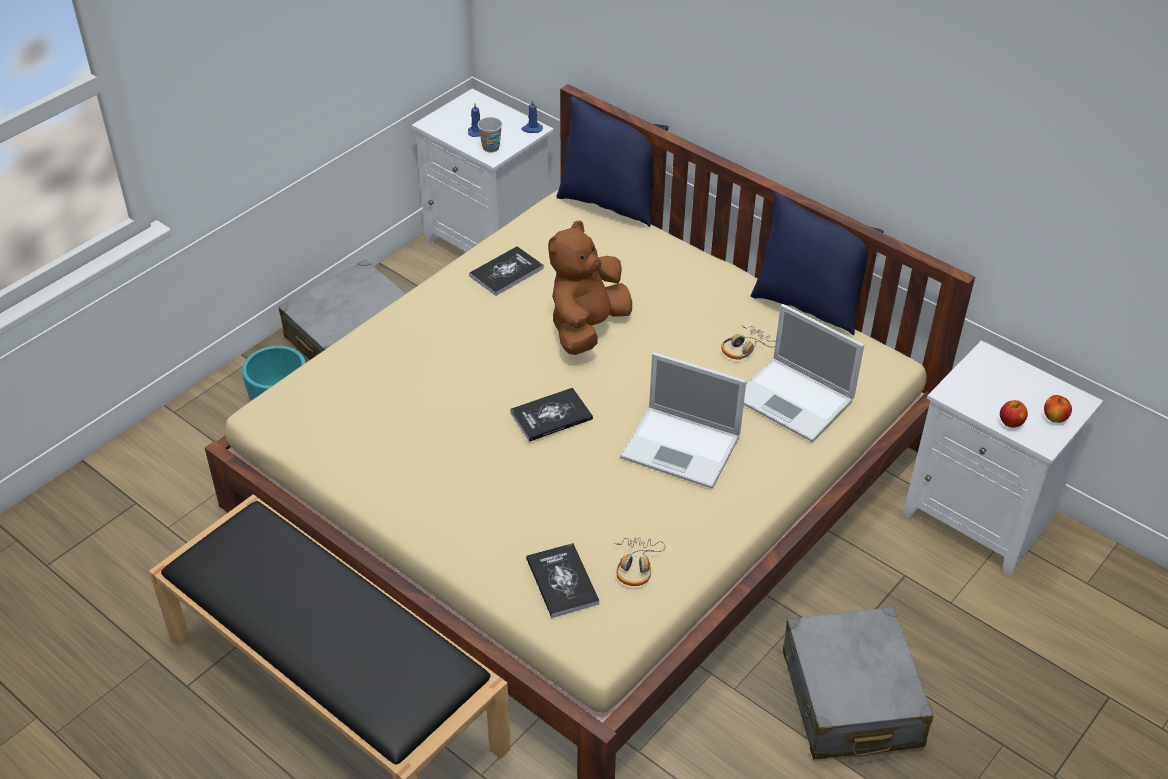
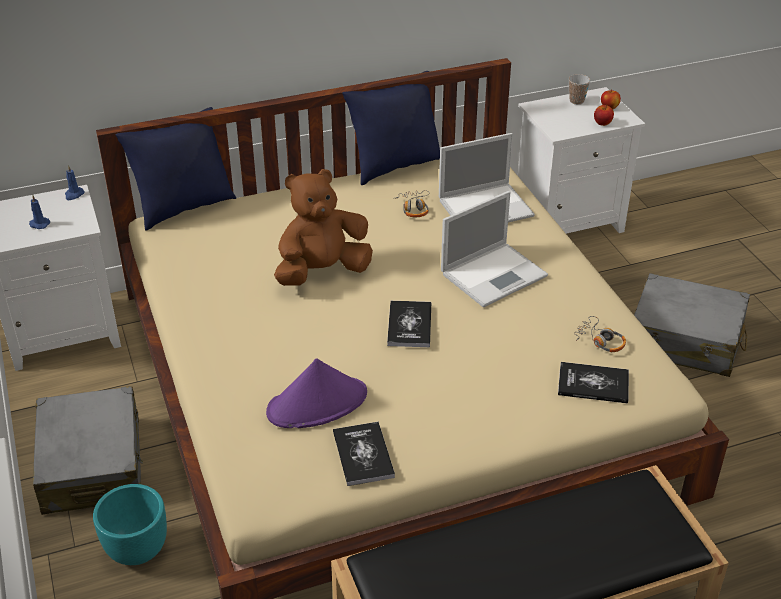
camera: 60 degrees left, 5 degrees down
book [469,246,544,296] -> book moved to [333,421,395,486]
cup [478,117,502,152] -> cup moved to [569,74,590,105]
brown plush toy [548,221,632,355] -> brown plush toy turned 90 degrees clockwise [274,169,373,286]
none -> purple hat [266,359,367,428]

